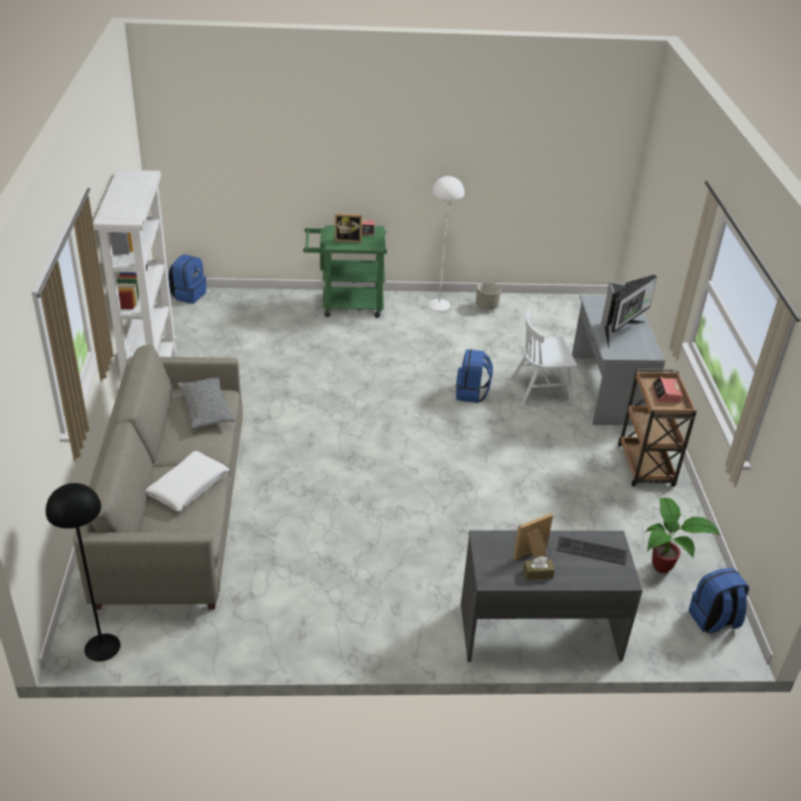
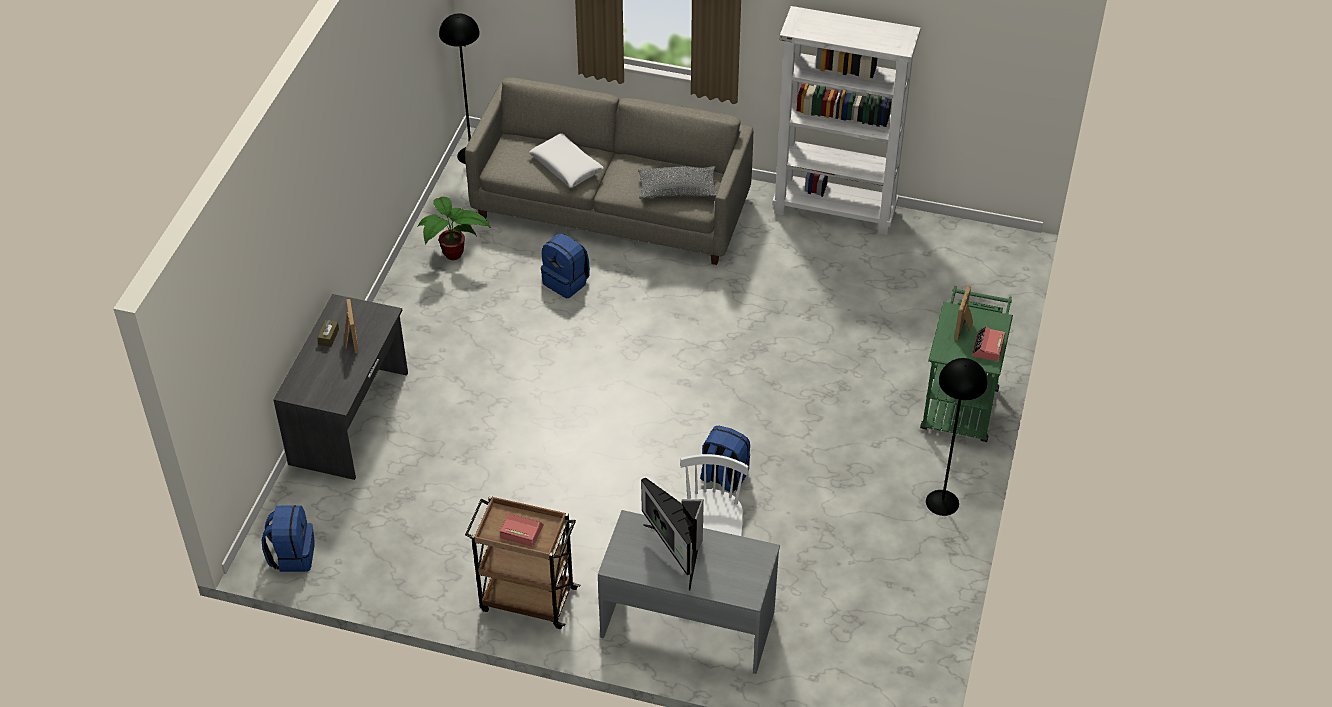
camera: 110 degrees right, 10 degrees up
blue backpack [168,254,206,304] -> blue backpack moved to [541,233,590,298]
white floor lamp [428,176,465,311] -> black floor lamp [926,358,987,516]
grey planter [476,282,501,310] -> none
keyboard [557,536,627,566] -> none
potted plant [644,498,720,573] -> potted plant moved to [418,197,491,260]

